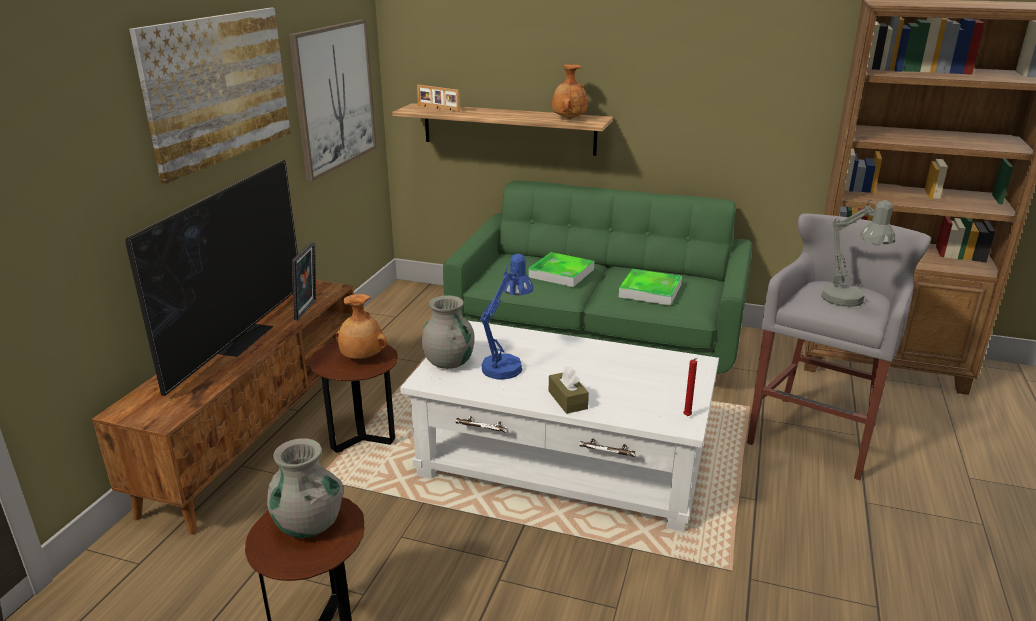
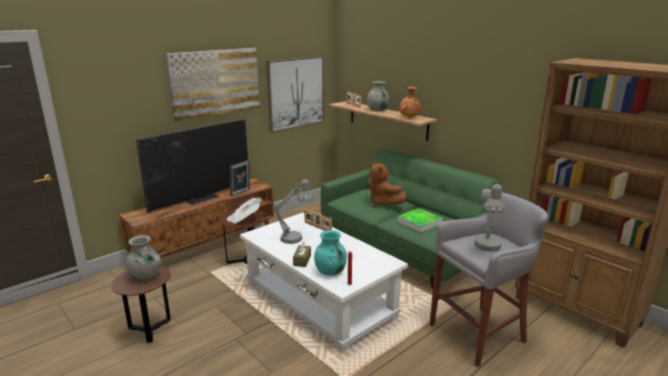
camera: 30 degrees right, 5 degrees down
brown vase [335,294,387,359] -> newspaper [227,198,262,224]
grey vase [422,295,475,369] -> grey vase moved to [367,81,389,111]
blue table lamp [480,253,534,380] -> grey table lamp [273,179,314,244]
tray [528,252,594,287] -> brown plush toy [368,163,406,207]
none -> picture frame [304,209,332,231]
none -> turquoise vase [314,230,347,276]

